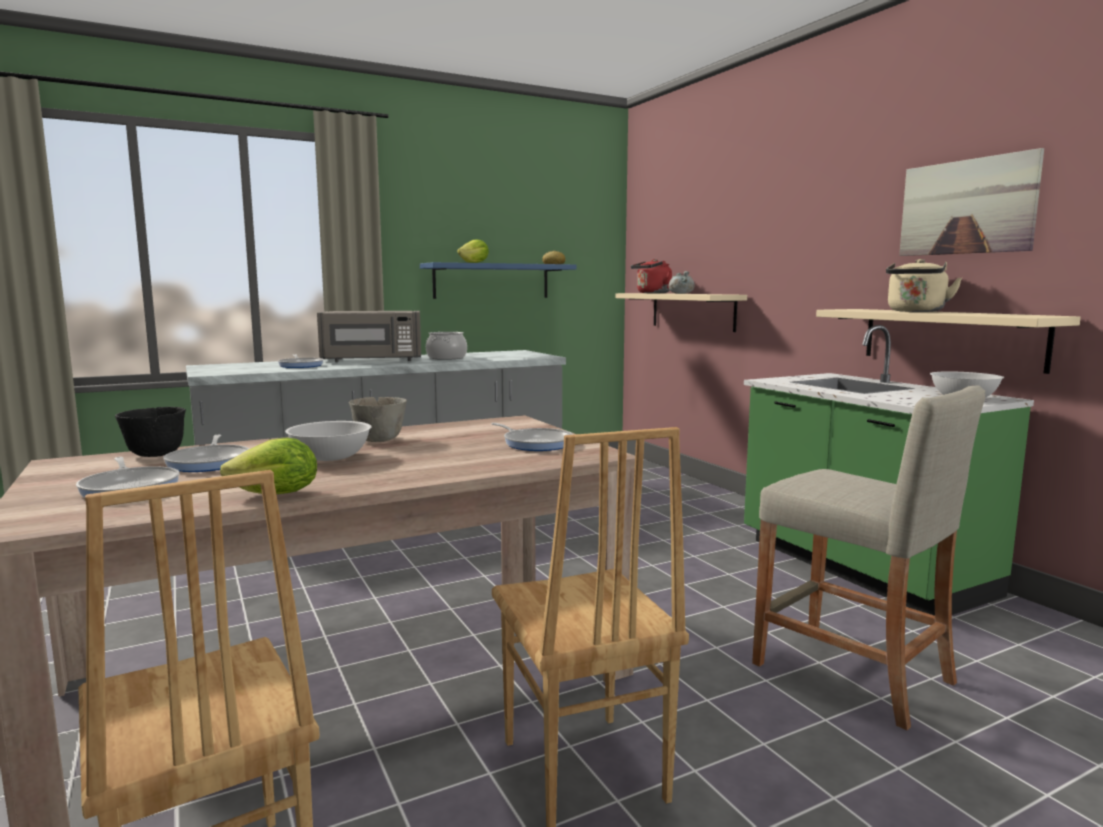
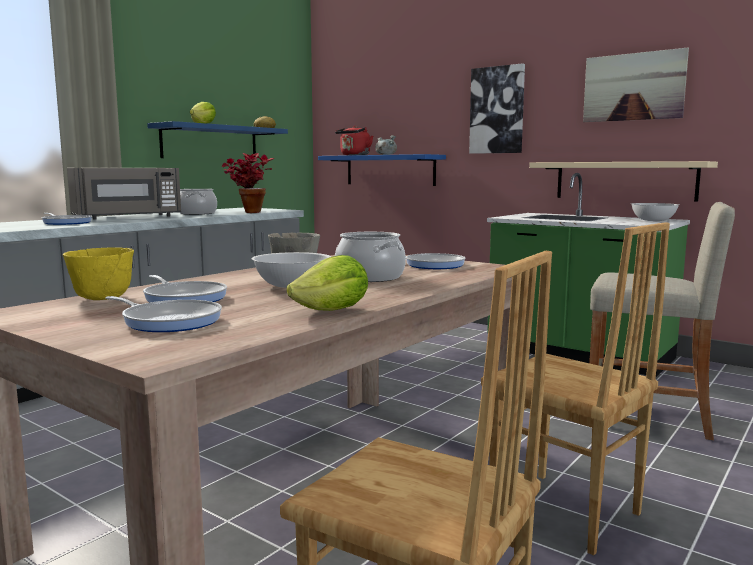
camera: 25 degrees left, 0 degrees up
black bowl [115,407,186,457] -> yellow bowl [63,247,134,300]
beige shelf [615,293,747,332] -> blue shelf [318,154,446,186]
beige kettle [886,259,962,312] -> none
none -> potted plant [222,153,274,213]
none -> cooking pot [335,232,406,282]
none -> picture [469,63,525,154]

